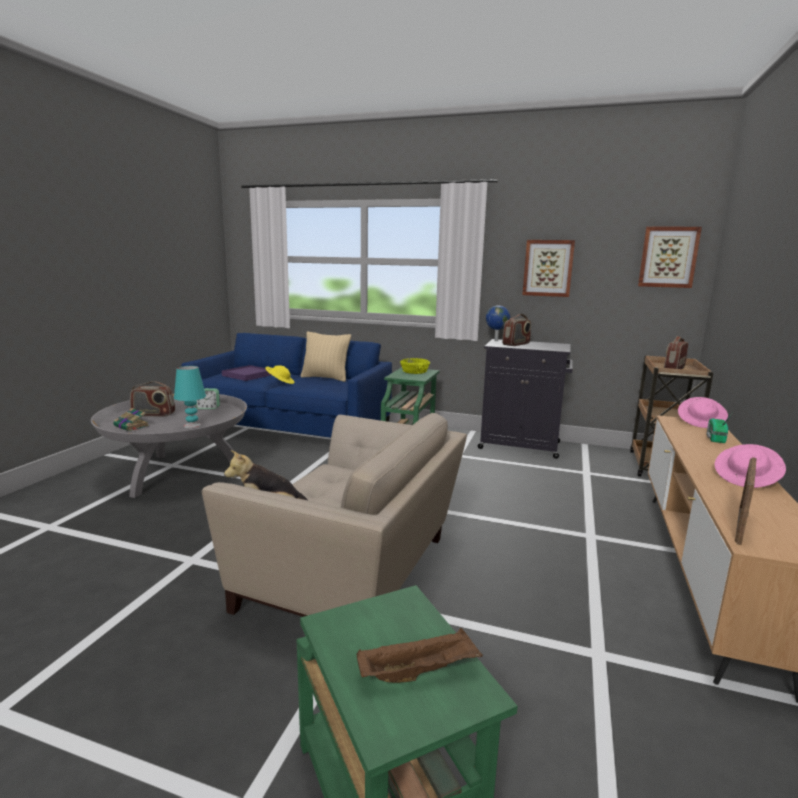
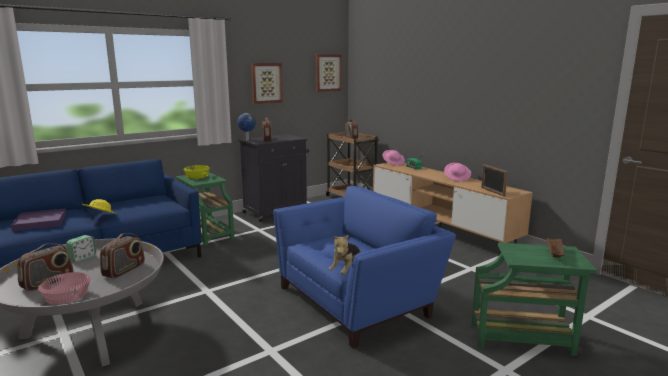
camera: 55 degrees left, 0 degrees up
book [113,408,149,431] -> pink bowl [38,272,91,304]
turquoise table lamp [174,366,206,428] -> radio [100,233,145,279]
beige armchair [202,413,467,617] -> blue armchair [273,186,456,348]
beige pillow [301,332,351,382] -> none

